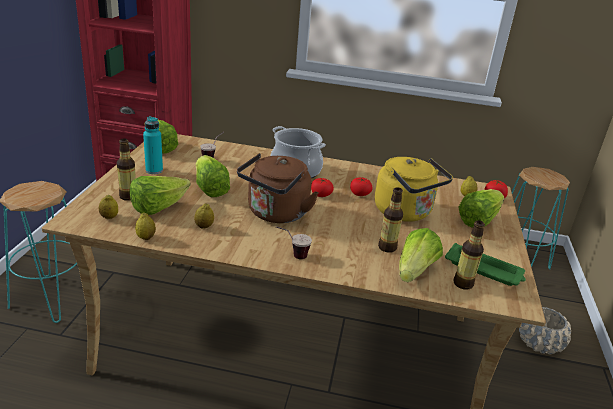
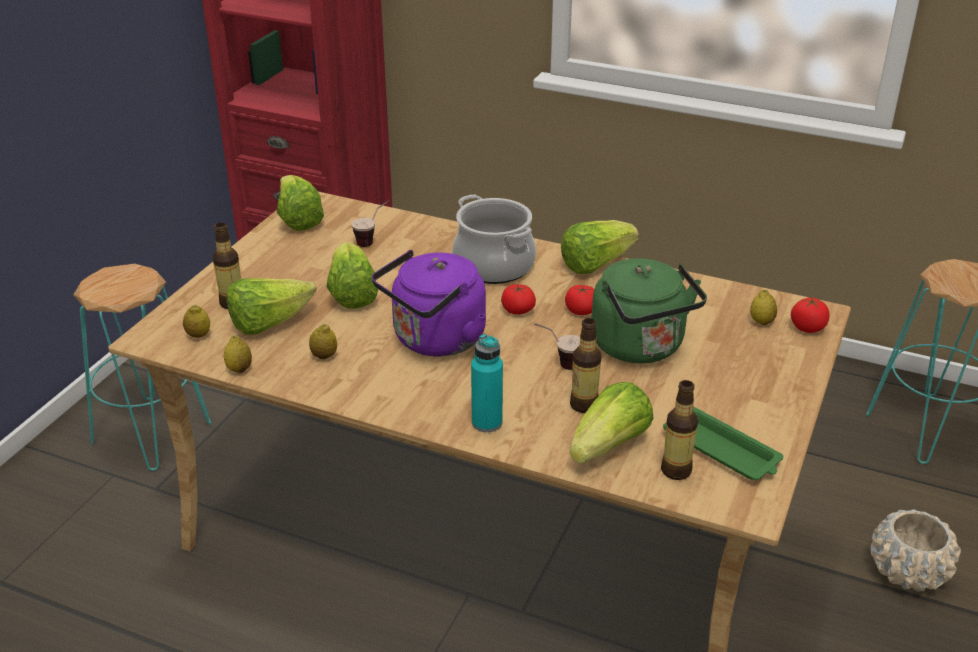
camera: 15 degrees right, 5 degrees up
turquoise bottle [143,116,163,174] -> turquoise bottle moved to [471,334,503,432]
brown kettle [237,153,318,223] -> purple kettle [372,250,486,357]
cup [276,226,312,259] -> cup moved to [534,323,580,370]
yellow kettle [375,157,453,222] -> green kettle [592,258,707,363]
lettuce [459,189,504,228] -> lettuce moved to [561,220,639,274]

